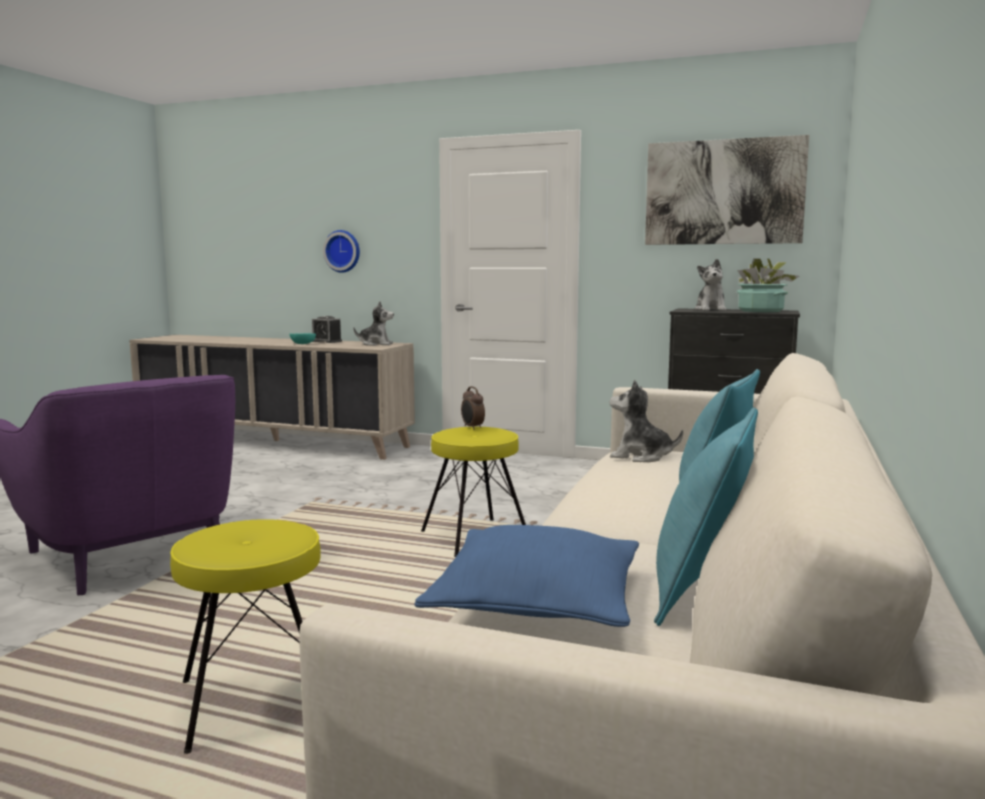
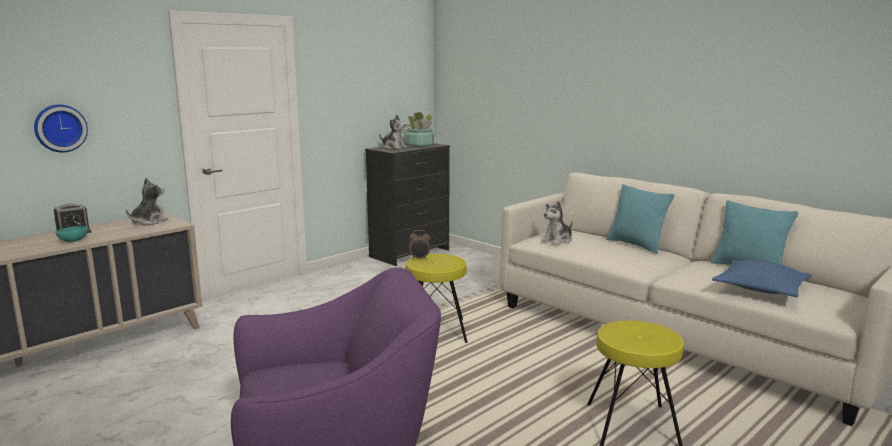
camera: 65 degrees left, 5 degrees up
picture [645,135,809,245] -> none

